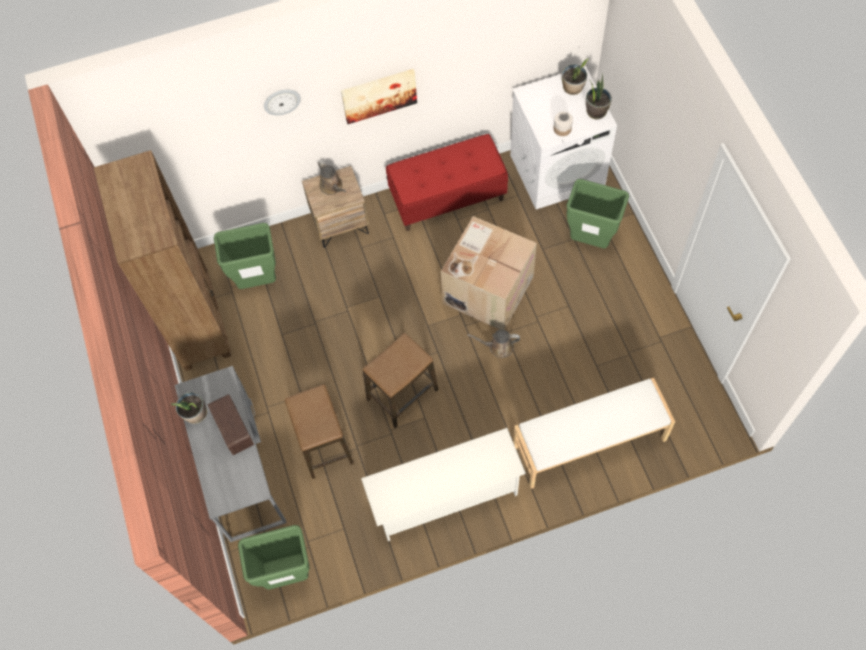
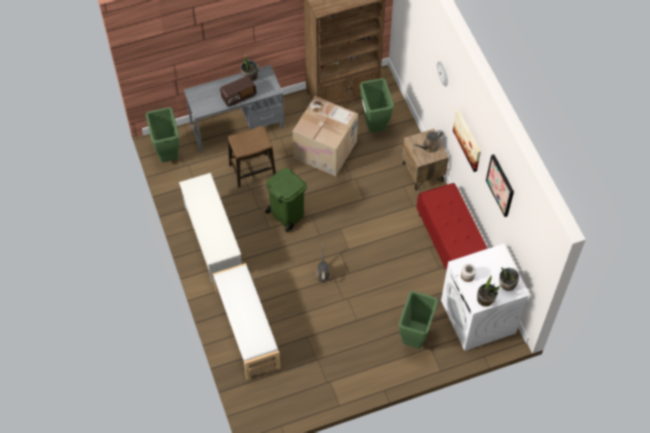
camera: 85 degrees right, 5 degrees down
stool [363,333,438,428] -> green trash can [265,168,307,232]
cardboard box [441,216,537,330] -> cardboard box moved to [292,96,358,176]
none -> picture [486,154,514,217]

